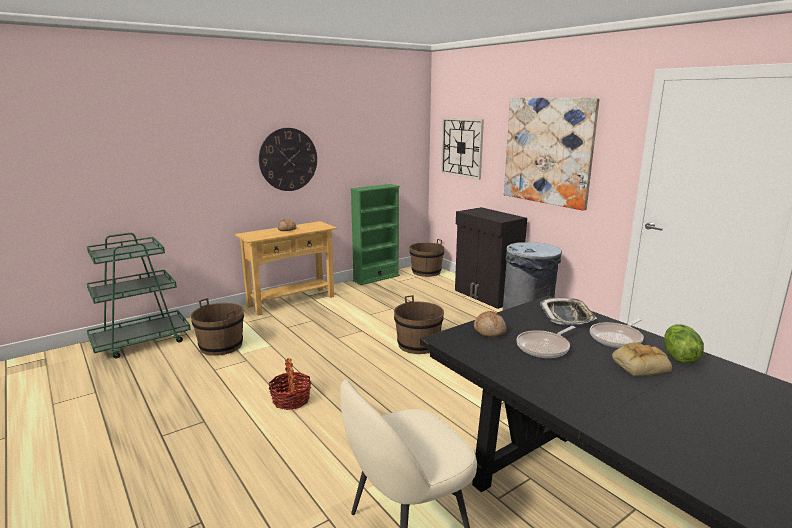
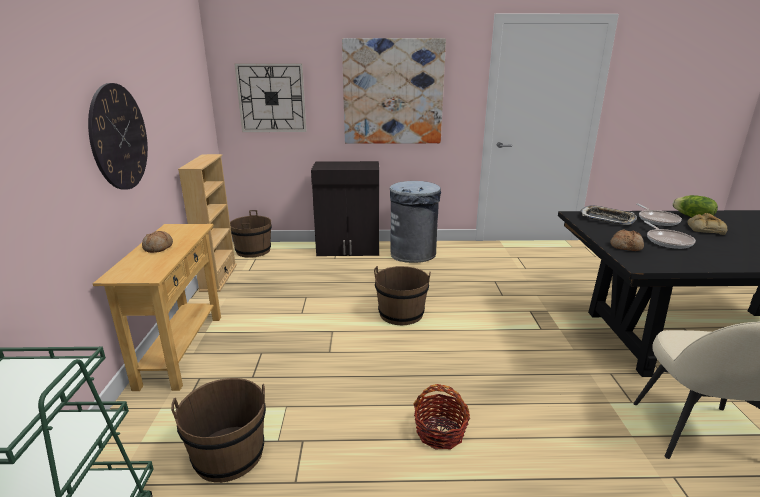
camera: 55 degrees left, 5 degrees up
green bookcase [350,184,400,285] -> beige bookcase [178,154,237,292]

